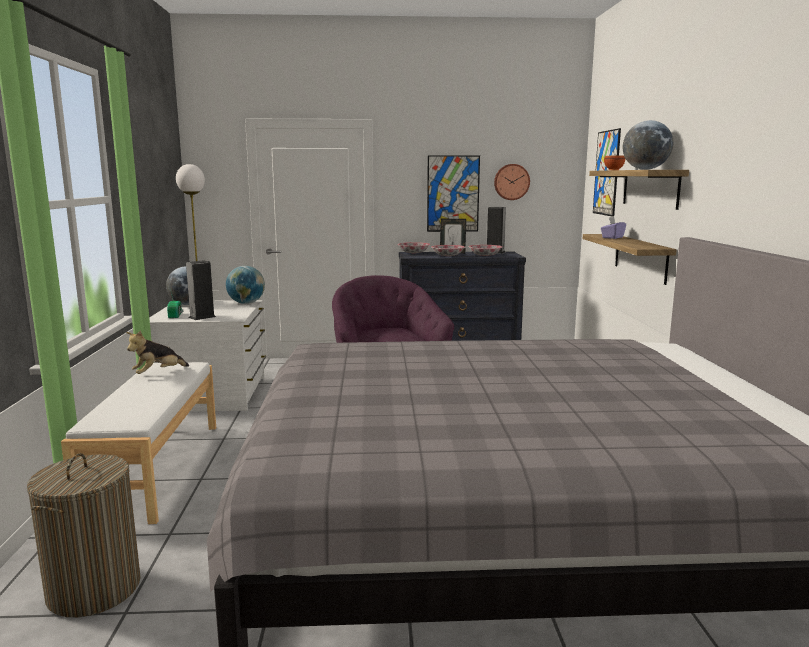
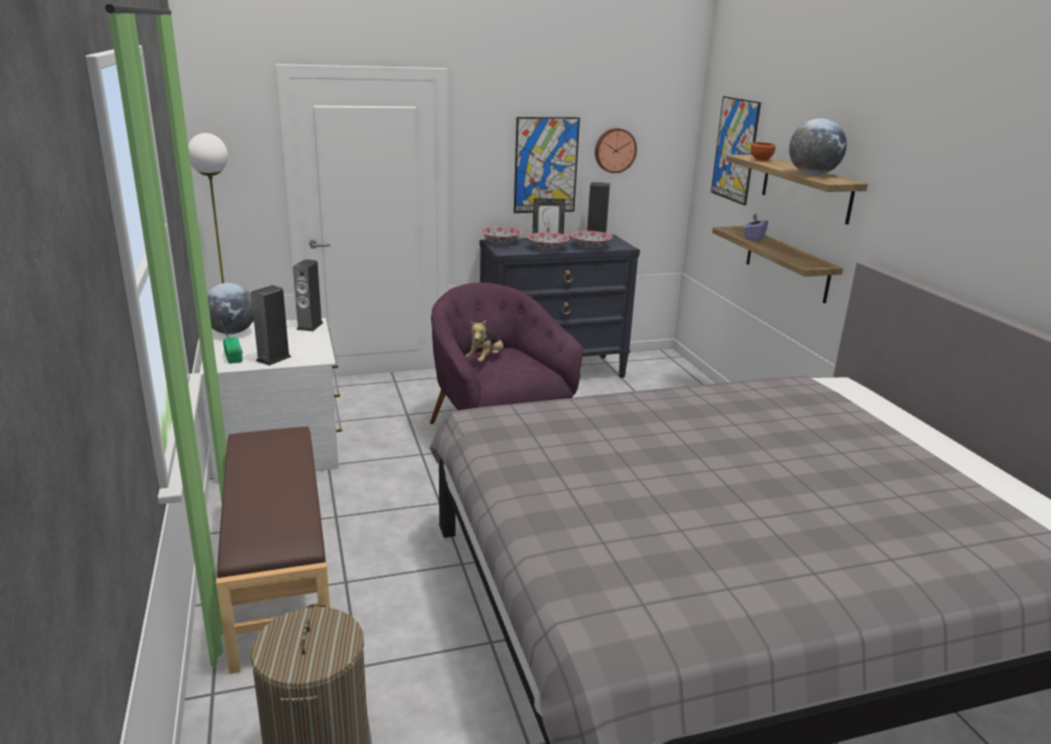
camera: 15 degrees left, 10 degrees up
white bench [61,362,216,524] -> brown bench [216,427,330,674]
plush toy [126,331,189,374] -> plush toy moved to [465,320,503,362]
globe [226,266,265,304] -> speaker [293,259,323,331]

